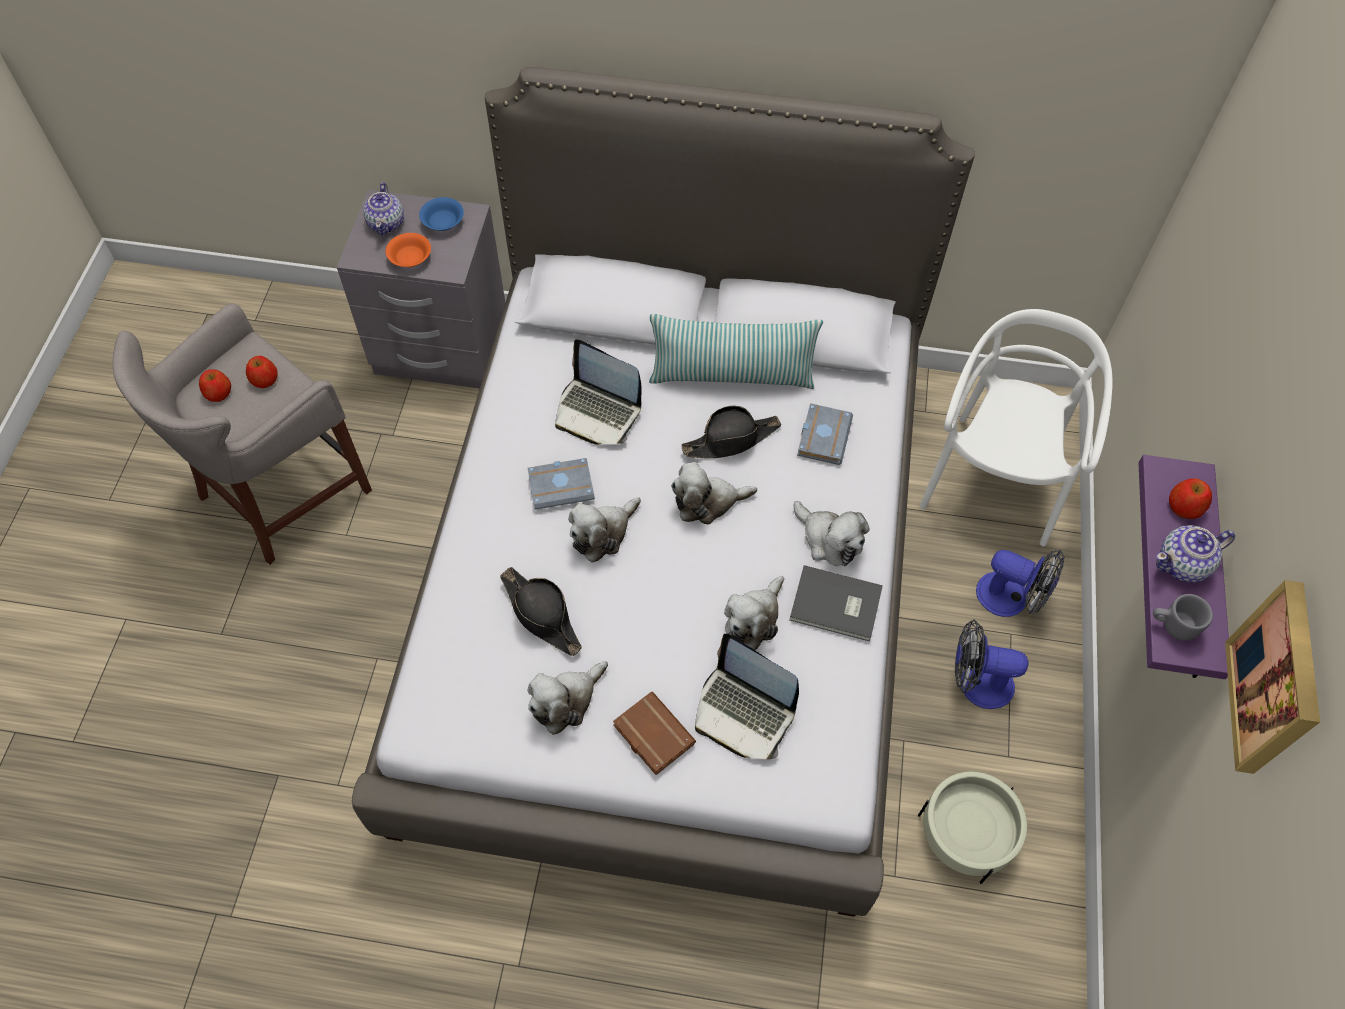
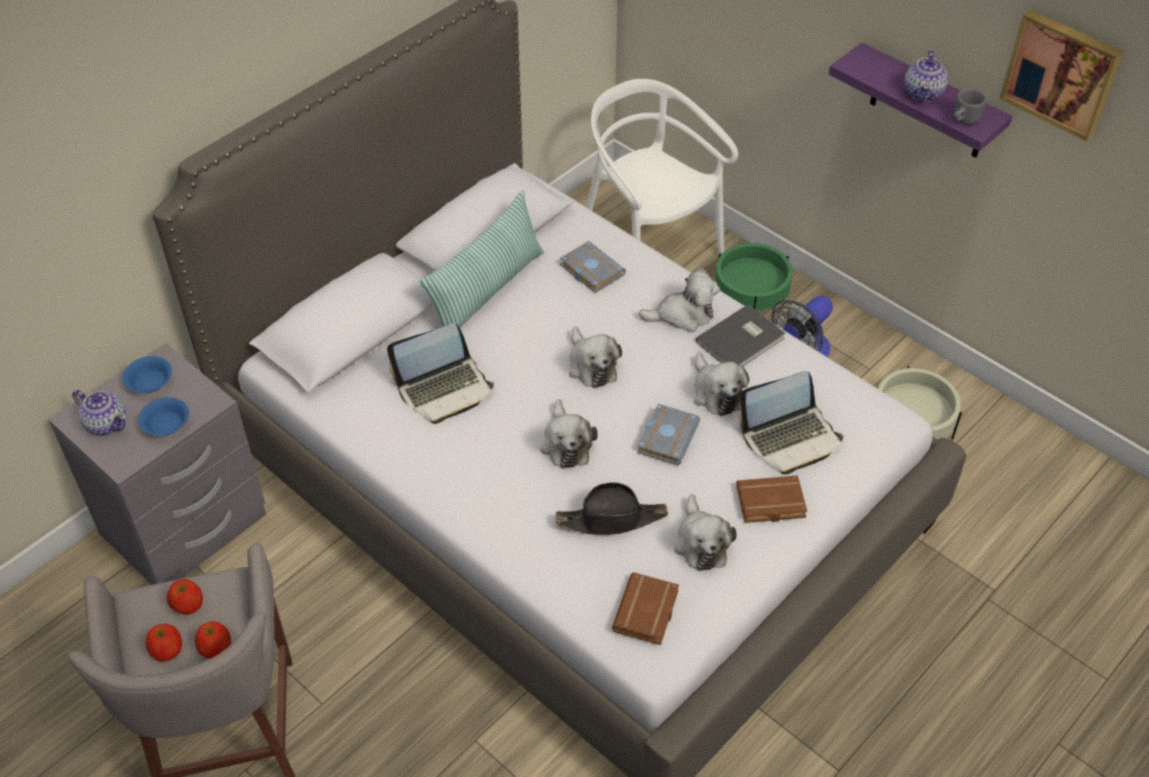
camera: 55 degrees left, 10 degrees down
orange bowl [386,233,431,267] -> blue bowl [138,397,189,436]
grey book [527,458,595,510] -> grey book moved to [637,404,700,465]
plush toy [671,462,757,524] -> plush toy turned 45 degrees counterclockwise [569,327,622,388]
black hat [681,406,781,459] -> none
fan [976,550,1065,617] -> green planter [715,243,793,310]
apple [1169,478,1212,519] -> apple moved to [195,621,231,659]
none -> brown book [612,572,679,645]

